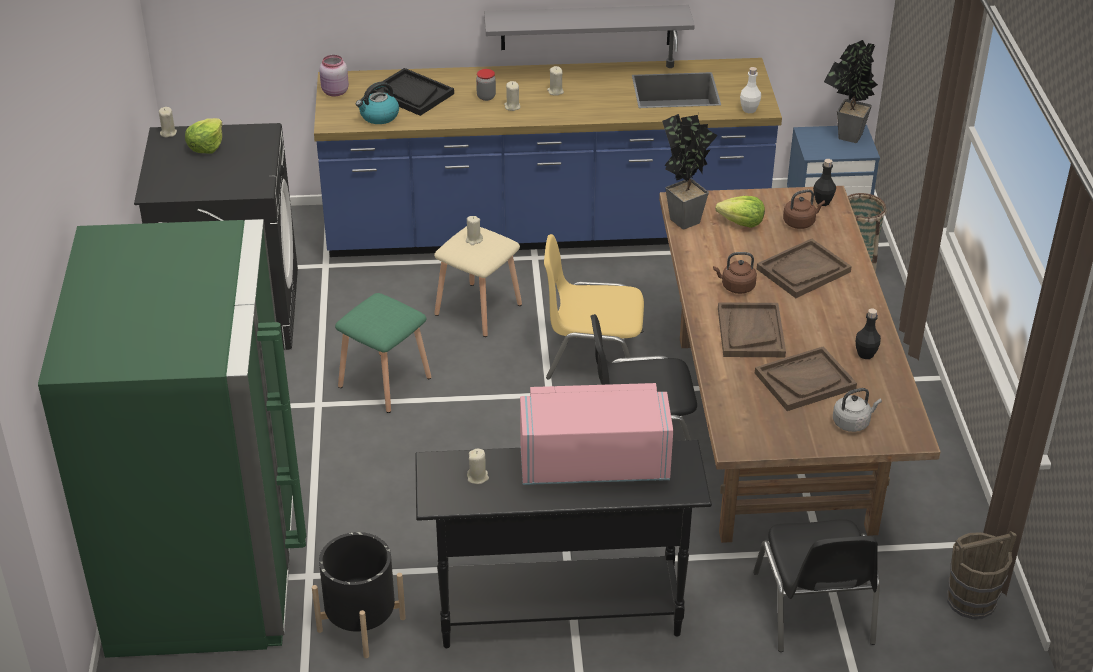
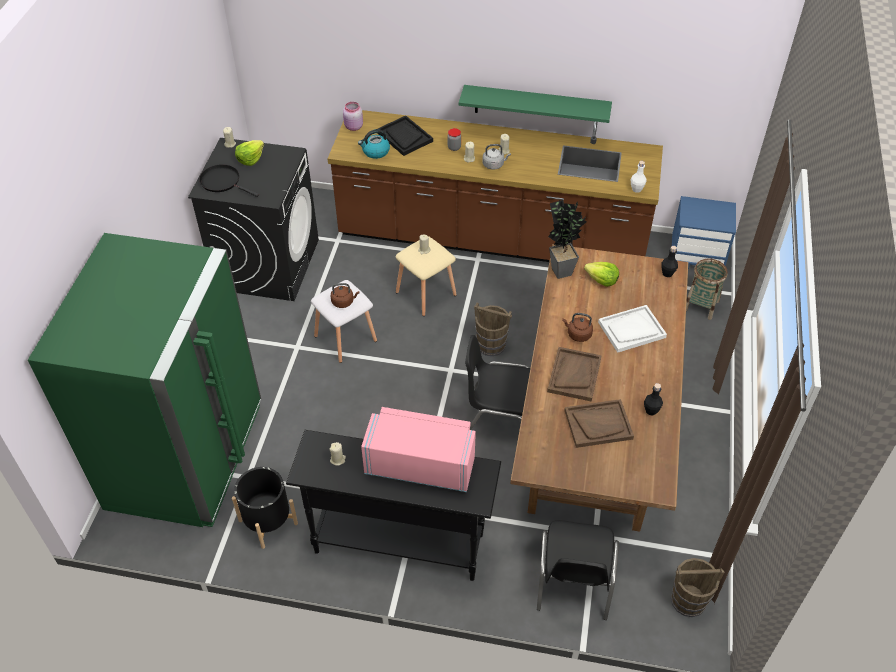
camera: 15 degrees right, 10 degrees up
blue counter [314,30,782,257] -> brown counter [328,110,663,262]
green stool [335,293,431,413] -> white stool [311,280,377,363]
grey shelf [484,5,695,50] -> green shelf [459,85,612,123]
yellow chair [544,234,644,380] -> brown bucket [474,302,512,356]
brown tray [757,239,852,298] -> white tray [598,305,667,353]
brown kettle [783,190,825,229] -> brown kettle moved to [331,283,359,308]
potted plant [824,40,878,143] -> none
grey kettle [833,388,882,432] -> grey kettle moved to [482,144,511,170]
none -> black frying pan [199,164,259,197]

